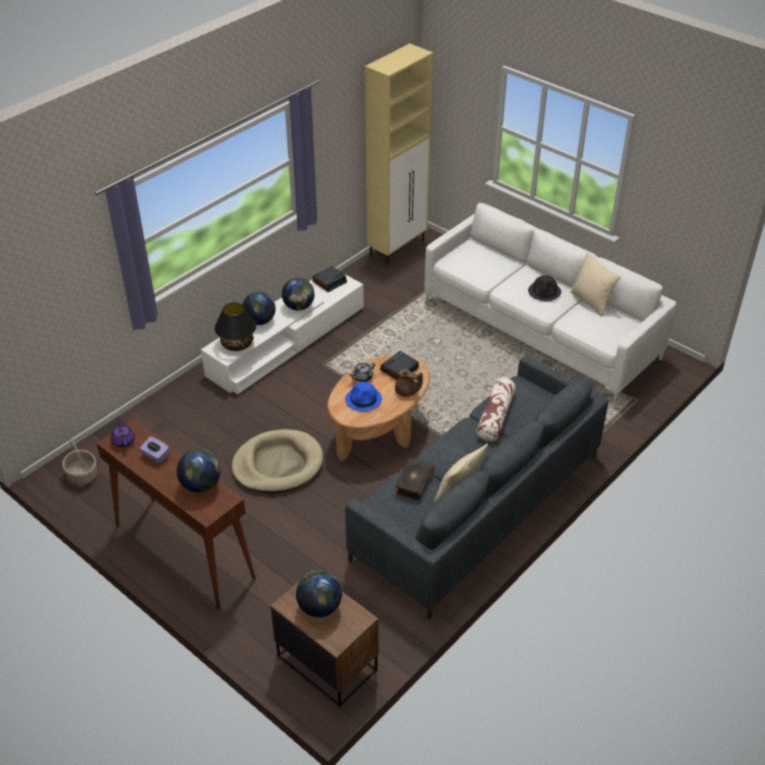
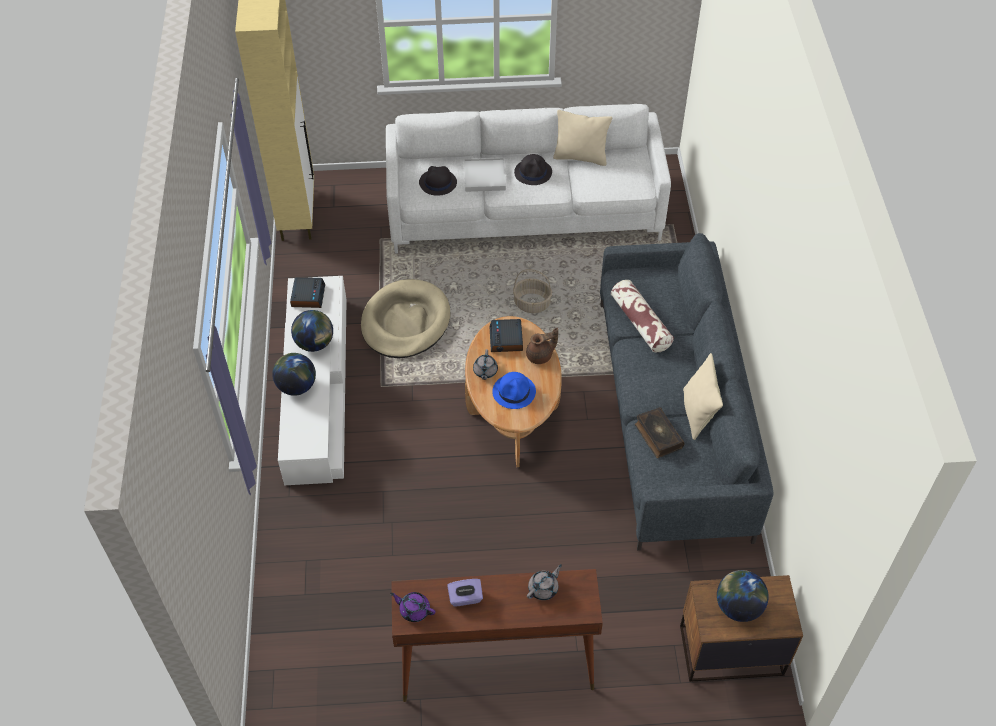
camera: 45 degrees left, 10 degrees up
basket [62,438,97,485] -> basket moved to [513,269,552,313]
globe [177,449,221,493] -> grey teapot [527,564,562,600]
black table lamp [214,303,256,351] -> none
beige dog bed [232,429,323,493] -> beige dog bed moved to [361,279,451,358]
none -> black hat [419,166,457,196]
none -> white tray [464,158,506,192]

